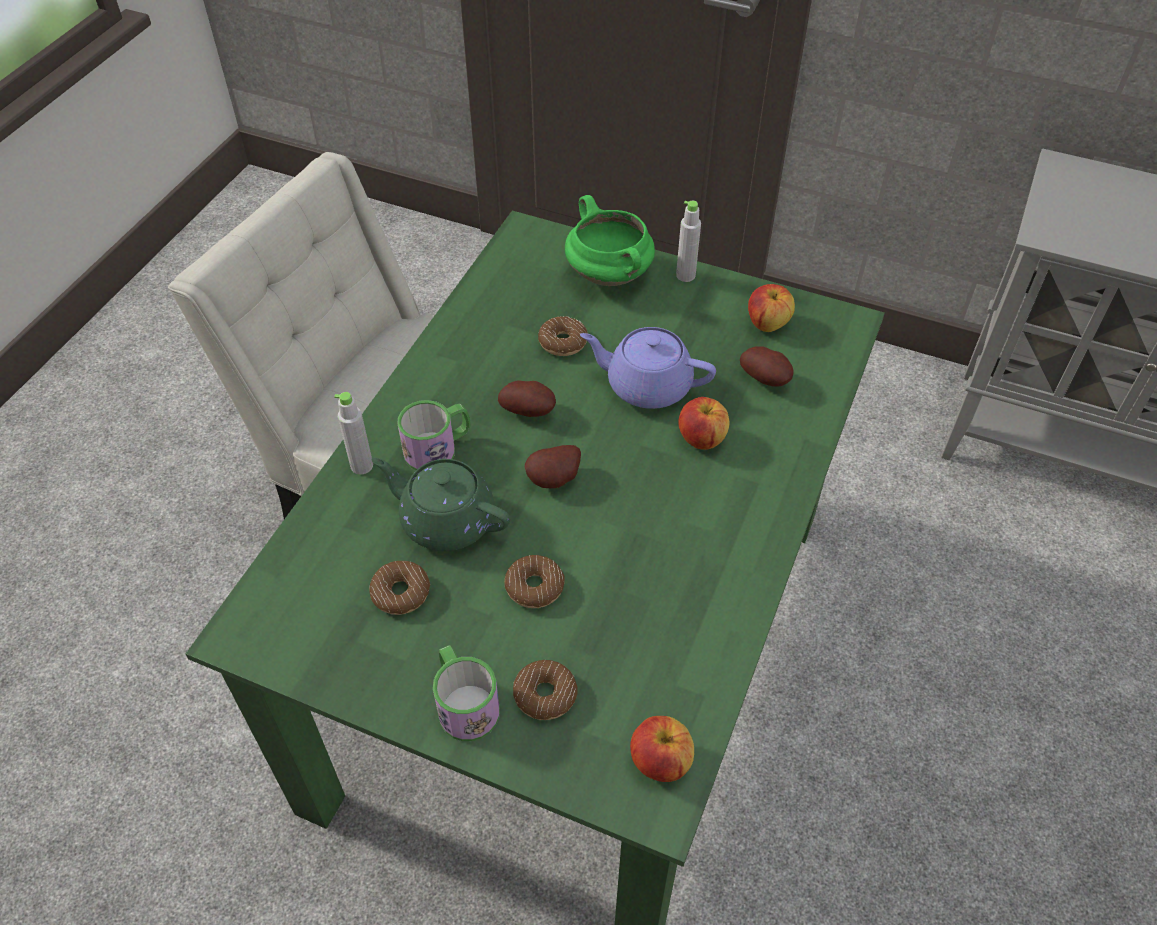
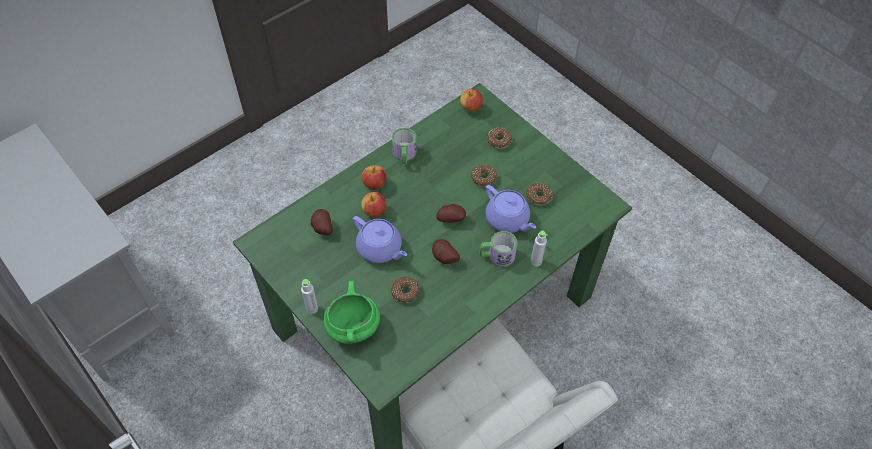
camera: 155 degrees left, 5 degrees up
green teapot [371,458,510,551] -> purple teapot [485,185,536,233]
mug [433,645,500,741] -> mug moved to [392,128,417,164]
apple [748,284,795,332] -> apple moved to [362,165,387,190]

